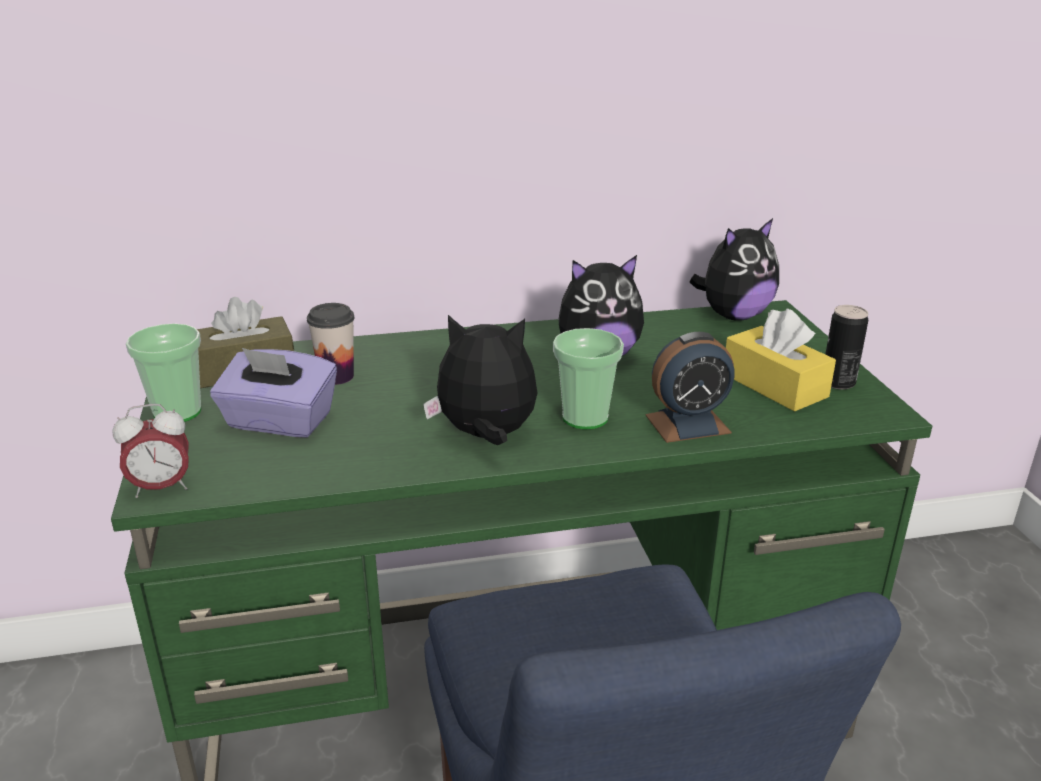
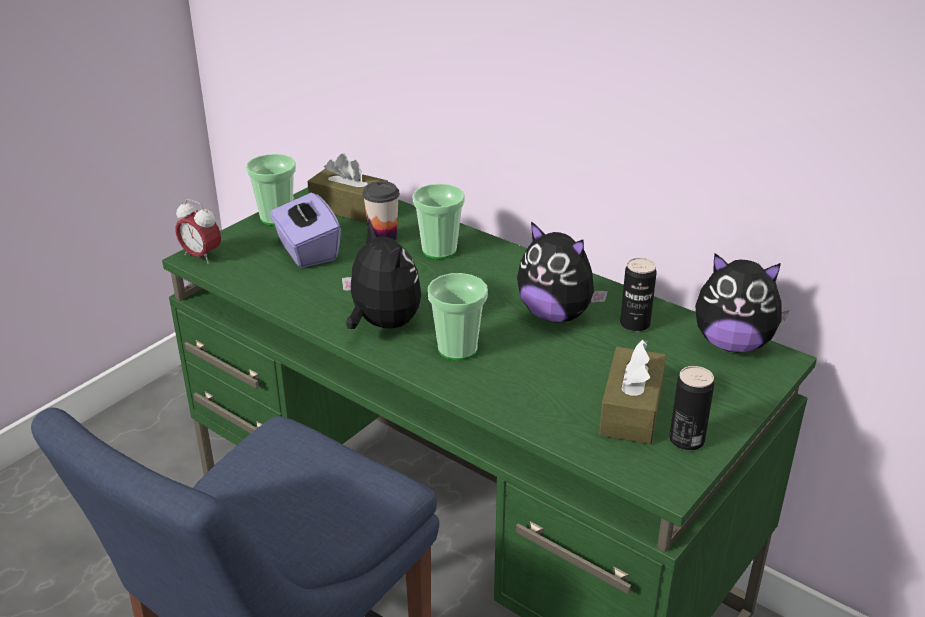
camera: 50 degrees right, 5 degrees up
alarm clock [645,332,734,443] -> none
yellow tissue box [726,309,836,412] -> brown tissue box [599,339,666,444]
none -> cup [413,184,465,259]
none -> can [620,258,657,332]

